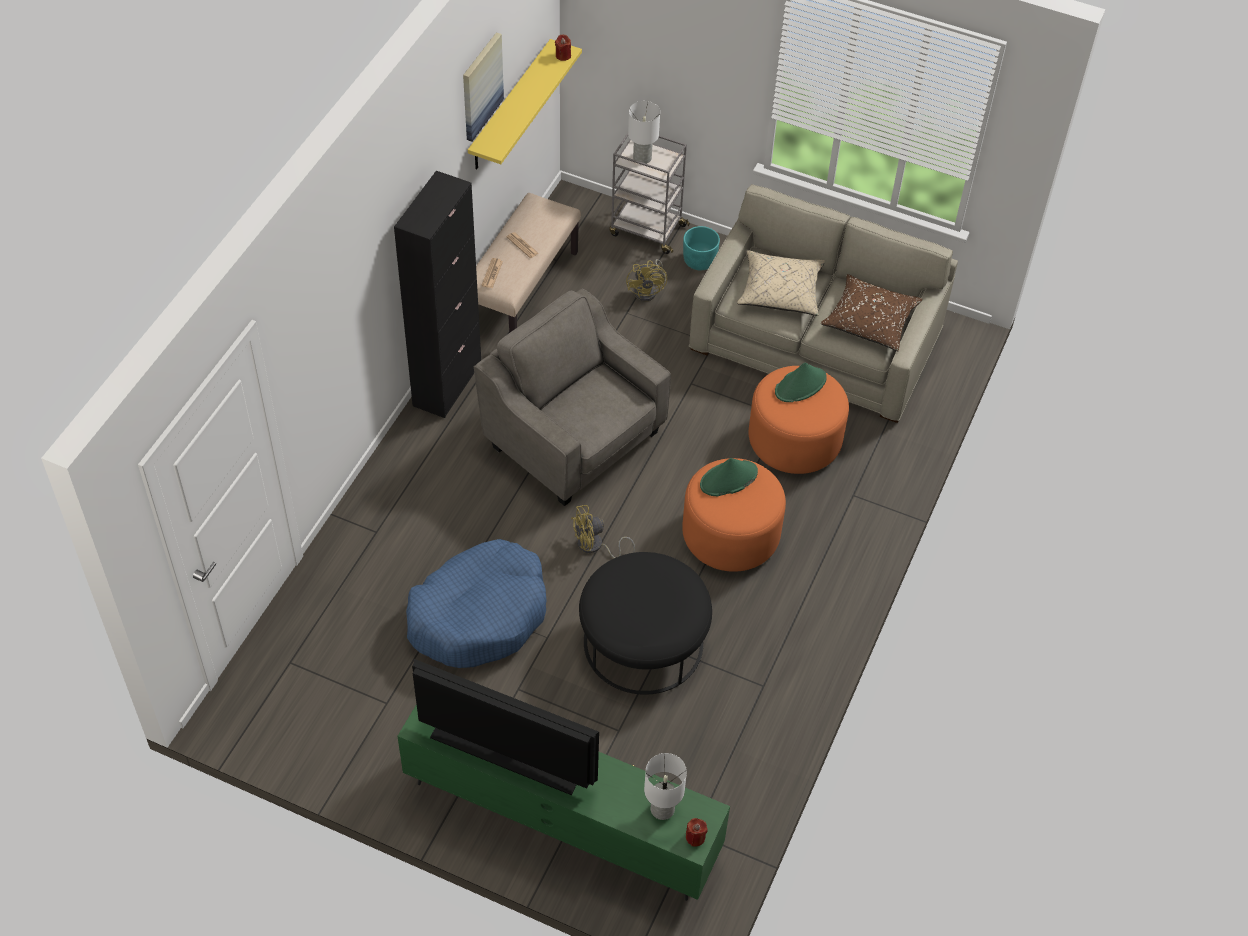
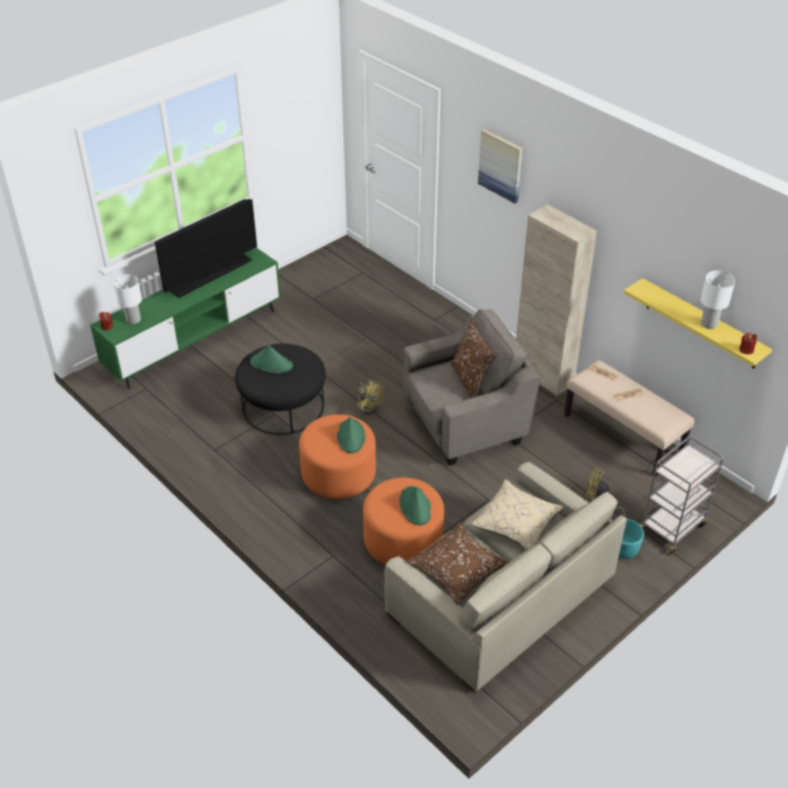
camera: 115 degrees right, 10 degrees down
black cabinet [394,171,481,418] -> beige cabinet [516,204,597,396]
blue dog bed [406,539,547,668] -> none
picture [463,32,504,142] -> picture moved to [478,129,523,204]
yellow fan [571,505,635,558] -> yellow fan turned 135 degrees clockwise [357,380,384,415]
white table lamp [628,101,660,164] -> white table lamp moved to [701,270,735,329]
none -> green hat [250,345,293,373]
none -> brown pillow [450,317,497,398]

